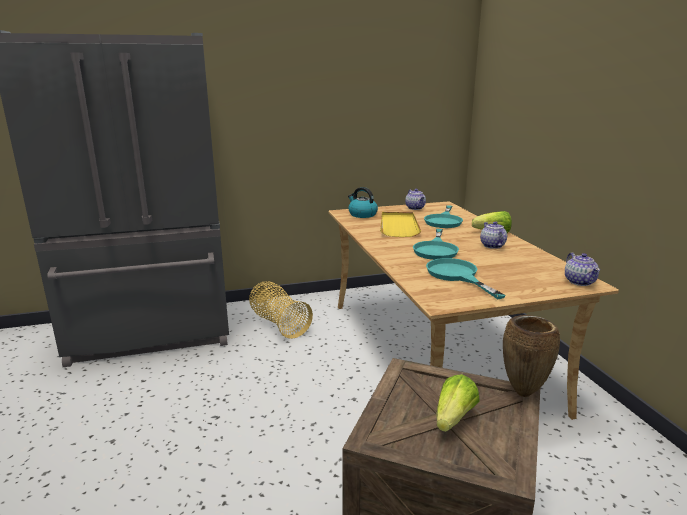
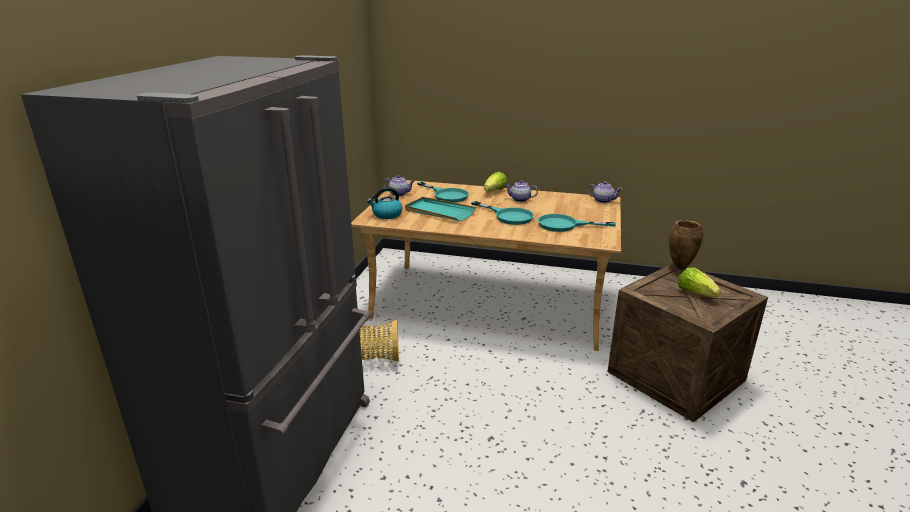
camera: 60 degrees left, 5 degrees up
yellow tray [380,212,421,237] -> turquoise tray [405,197,476,221]

